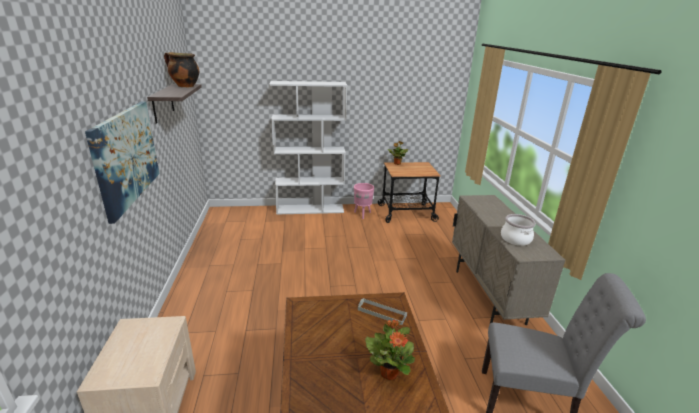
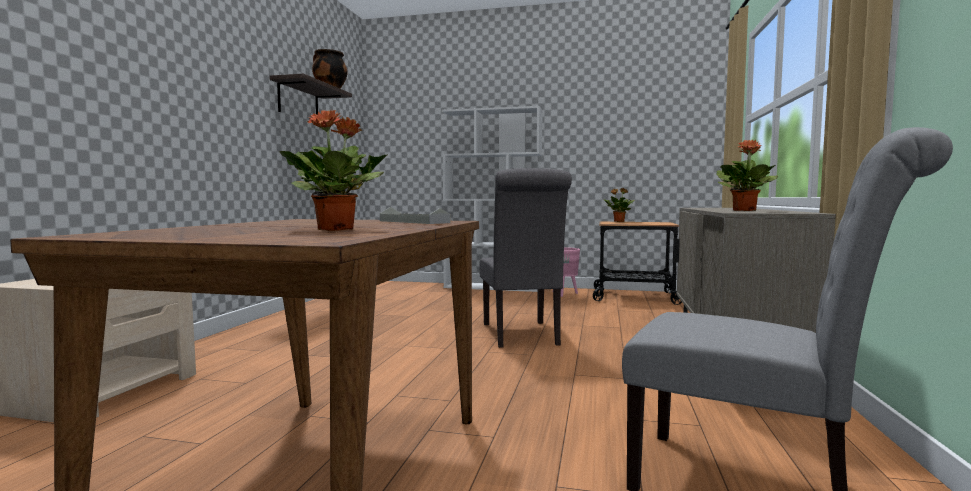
camera: 20 degrees right, 20 degrees down
picture [85,101,159,224] -> none
cooking pot [501,214,536,246] -> potted plant [716,139,778,211]
none -> grey chair [480,168,572,348]

